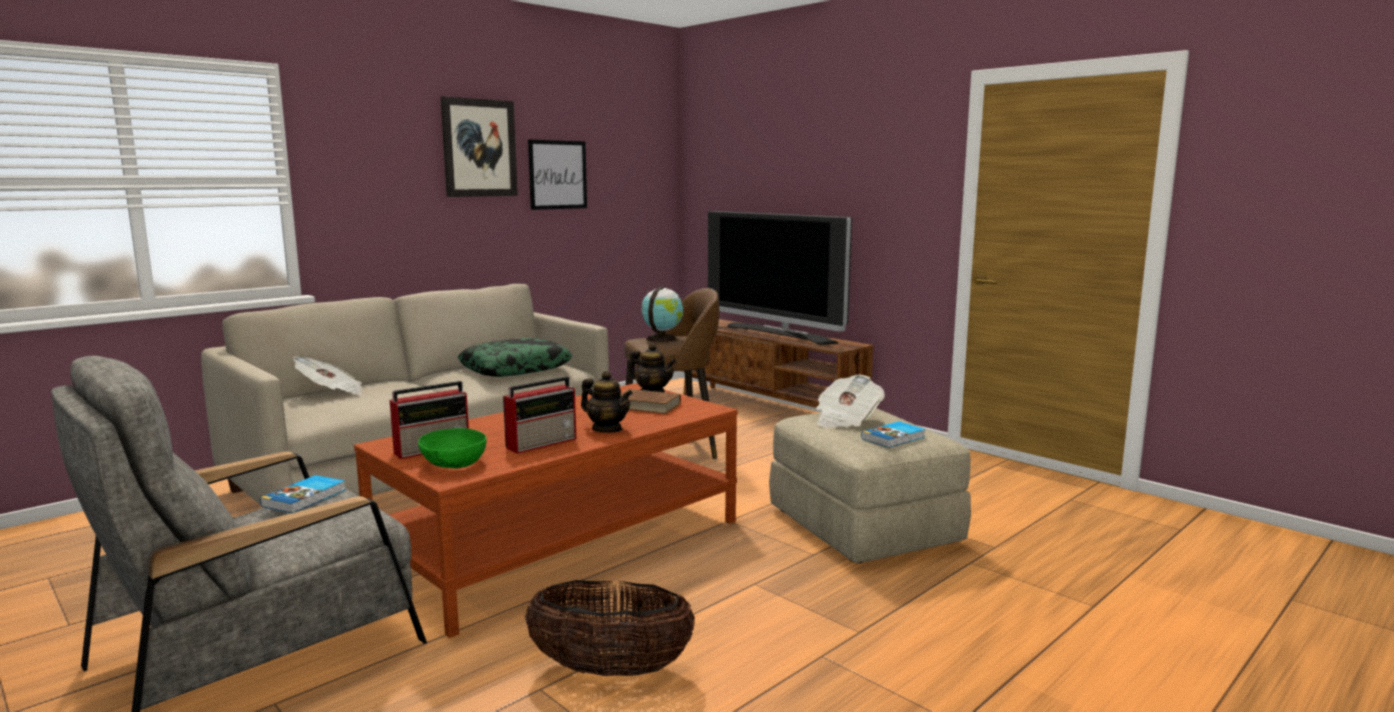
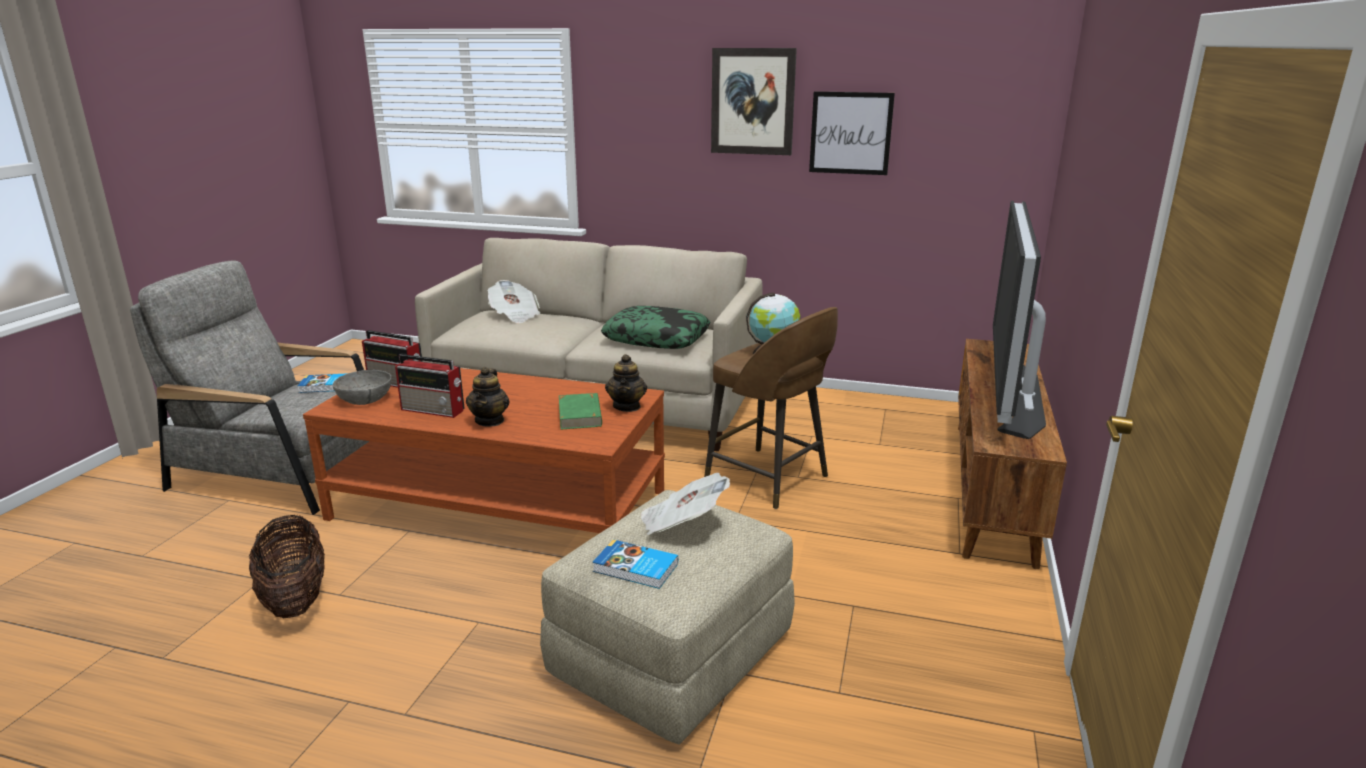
camera: 60 degrees right, 10 degrees up
green bowl [418,428,487,468] -> grey bowl [332,370,391,405]
brown book [621,389,681,414] -> green book [559,393,602,429]

